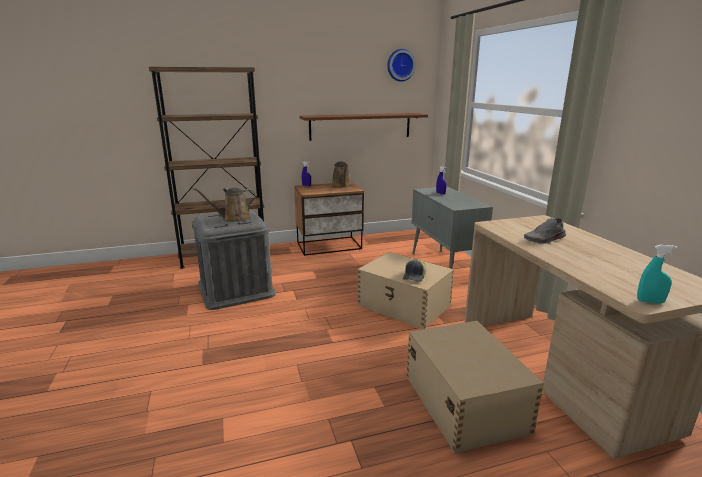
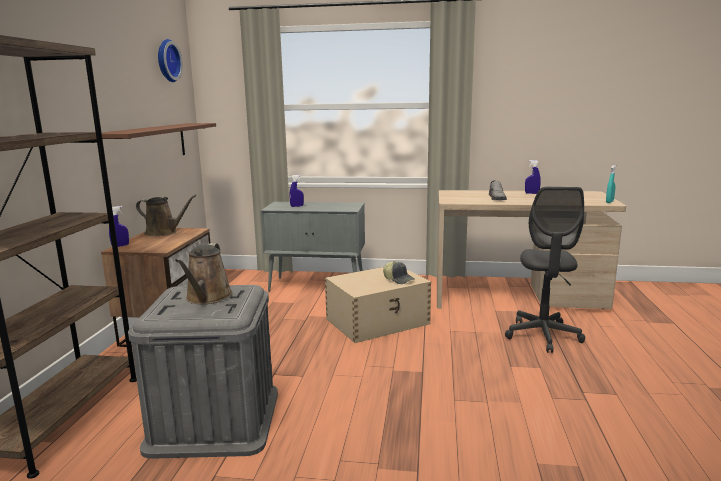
camera: 65 degrees left, 5 degrees down
beige storage box [407,321,544,454] -> grey office chair [505,187,585,353]
none -> blue spray bottle [525,160,541,194]

